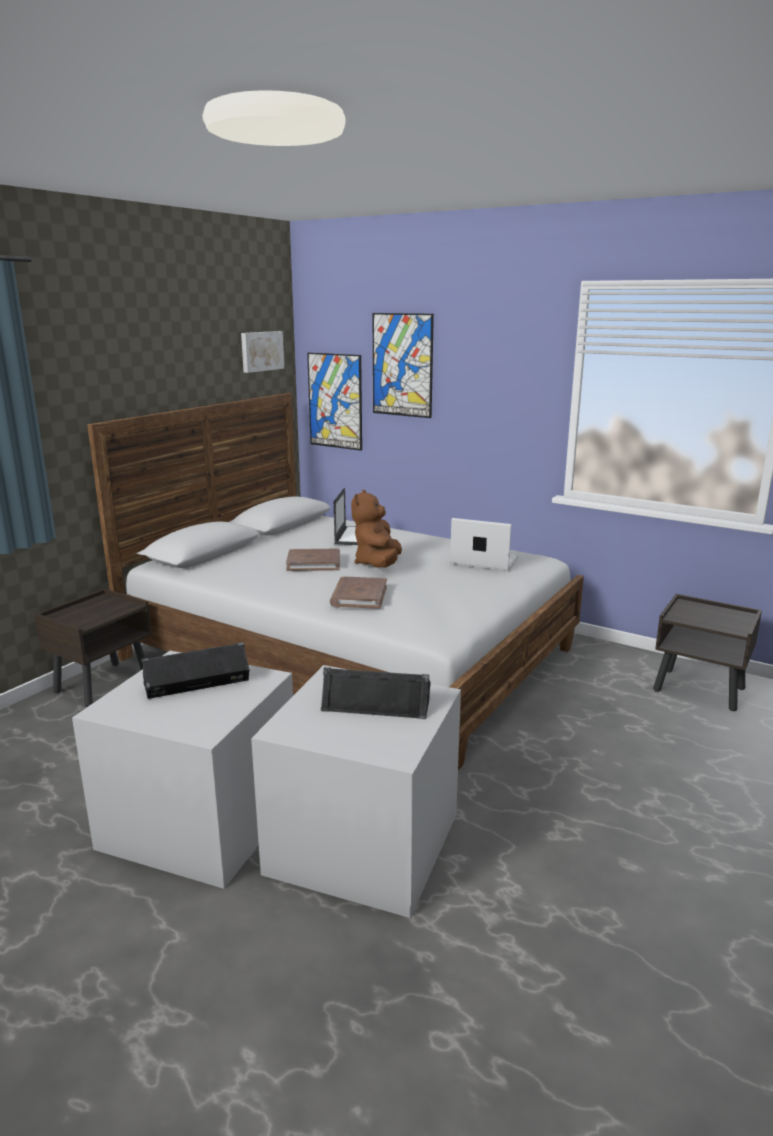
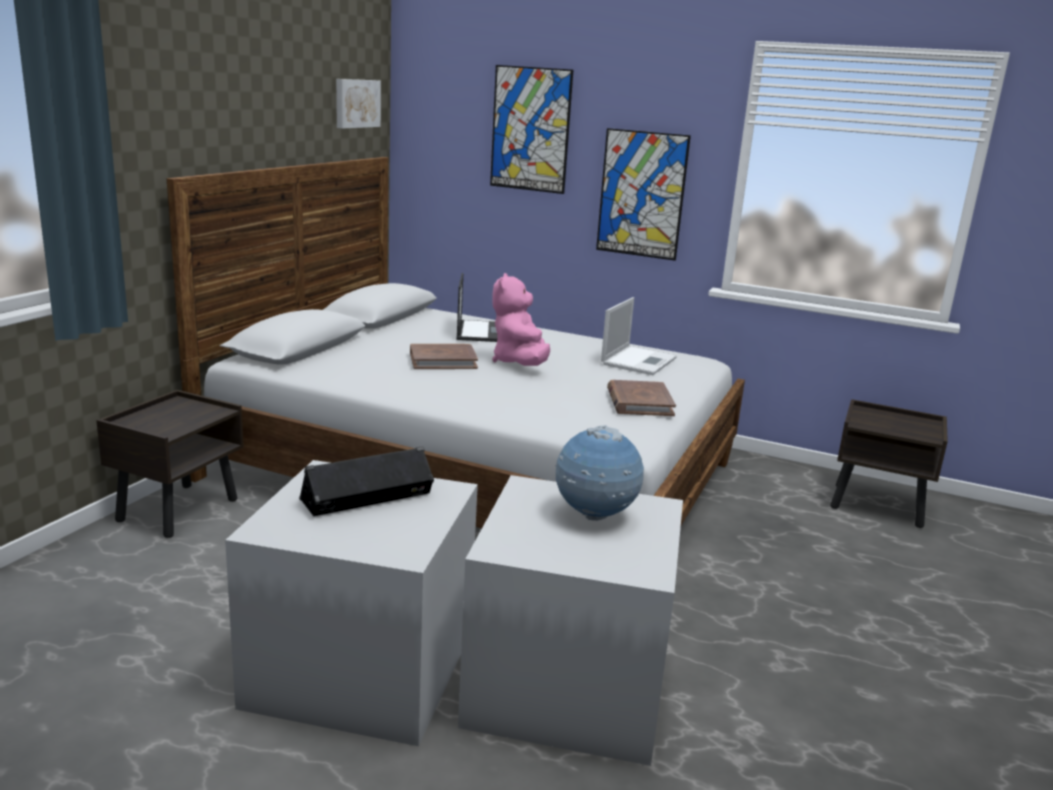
camera: 10 degrees left, 0 degrees up
picture [307,353,362,451] -> picture moved to [596,128,691,261]
black speaker [321,667,431,719] -> globe [556,425,644,521]
brown book [330,577,387,609] -> brown book moved to [607,380,676,416]
brown plush toy [351,490,402,568] -> pink plush toy [492,273,550,366]
laptop [450,518,519,571] -> laptop turned 105 degrees clockwise [601,297,677,375]

